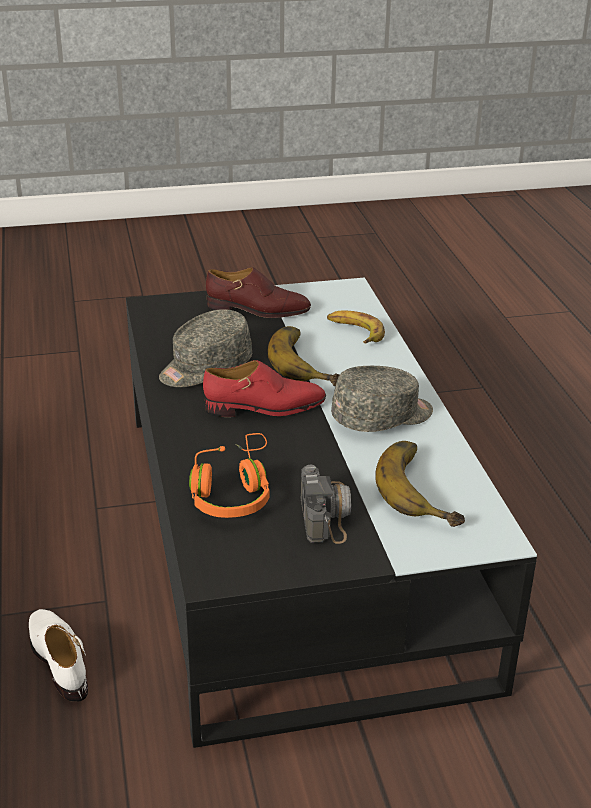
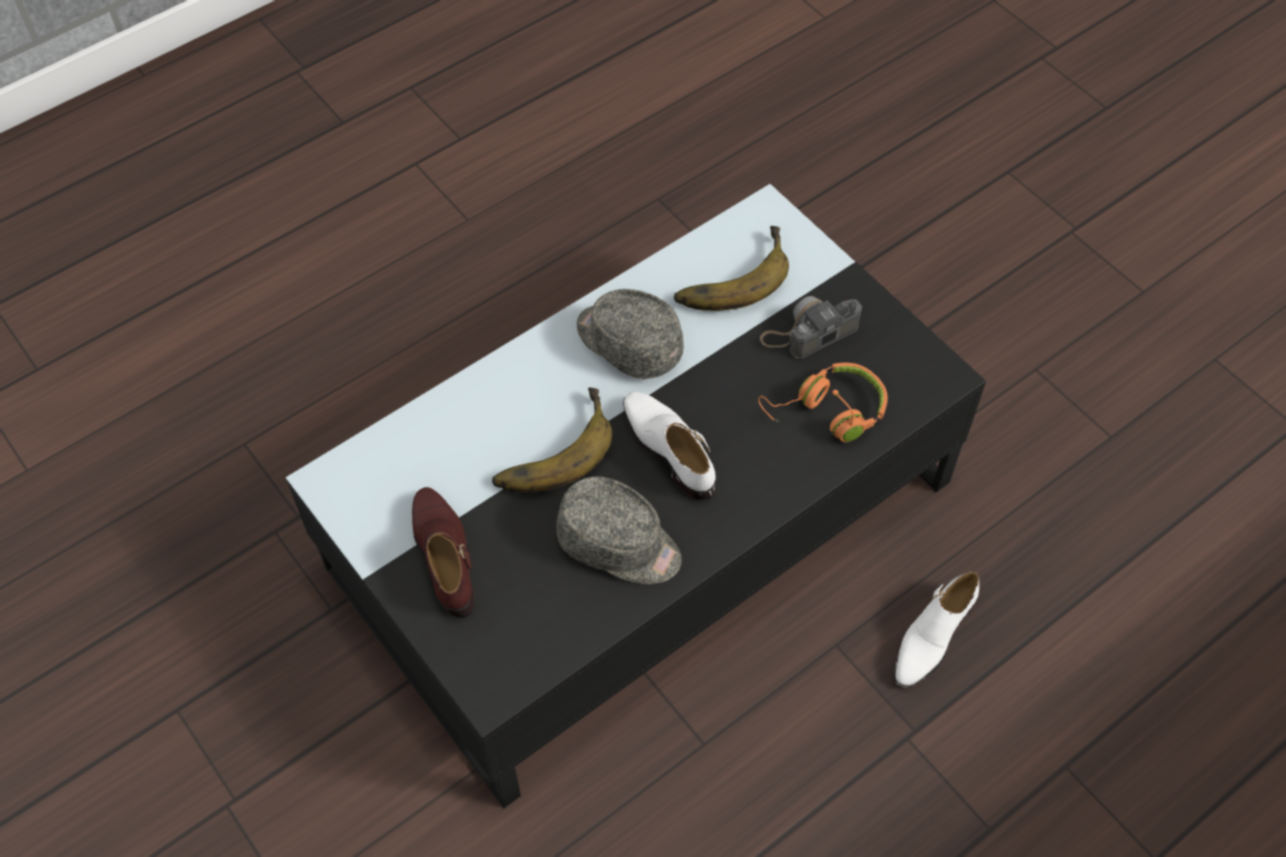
camera: 115 degrees left, 25 degrees up
red shoe [203,360,326,417] -> white shoe [623,392,716,500]
banana [327,310,385,343] -> none

